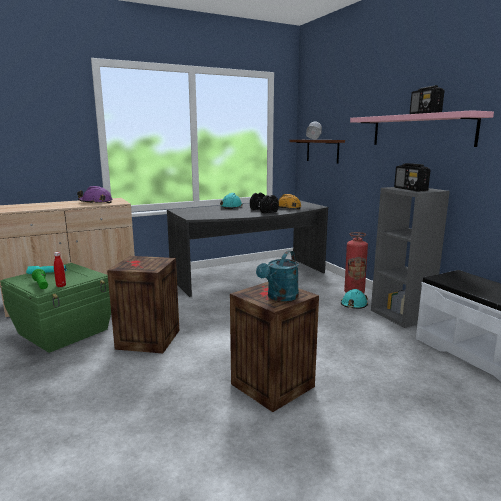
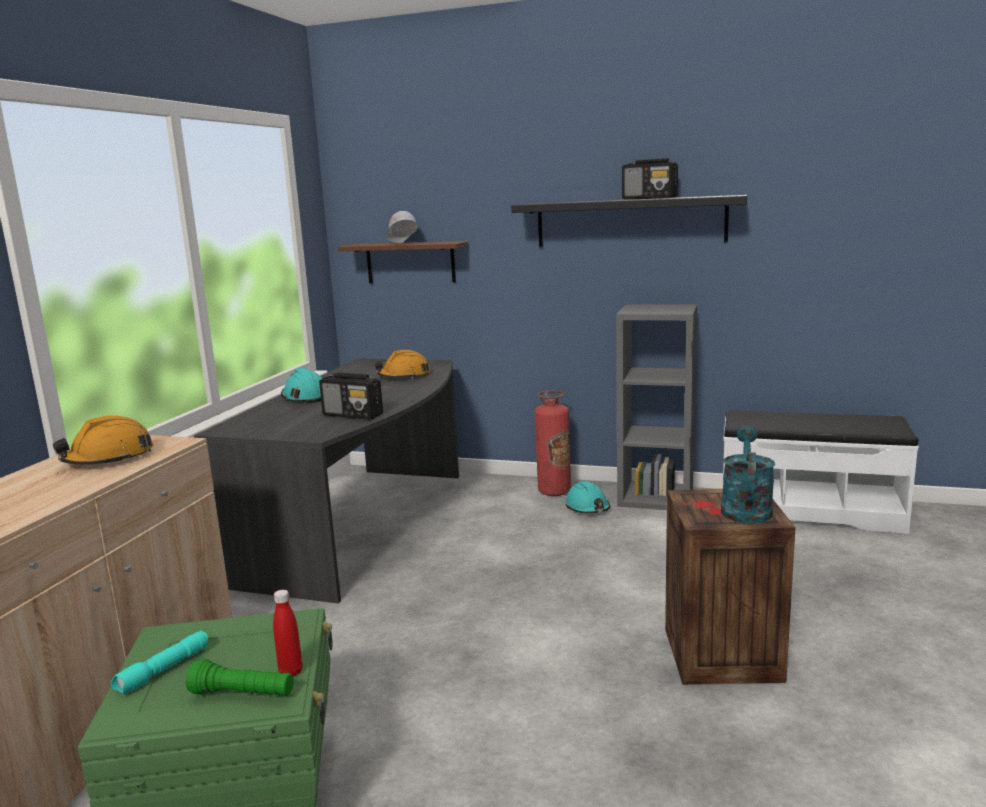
camera: 45 degrees left, 0 degrees up
purple hard hat [77,186,113,204] -> orange hard hat [53,415,153,465]
crate [107,256,179,353] -> none
black dumbbell [250,192,279,213] -> none
turquoise watering can [256,251,299,301] -> turquoise watering can turned 150 degrees counterclockwise [721,426,775,523]
pink shelf [350,110,494,147] -> black shelf [511,195,747,246]
radio [394,163,430,192] -> radio moved to [319,373,383,420]

